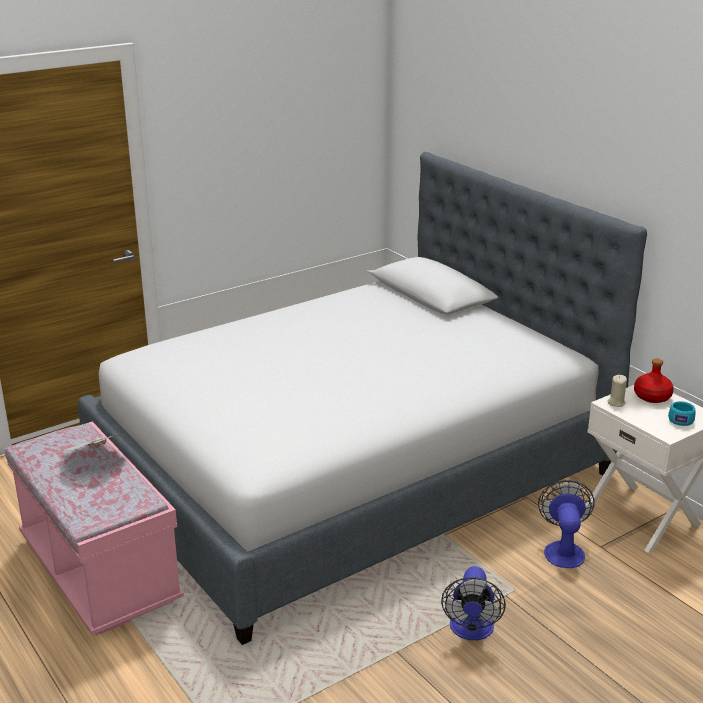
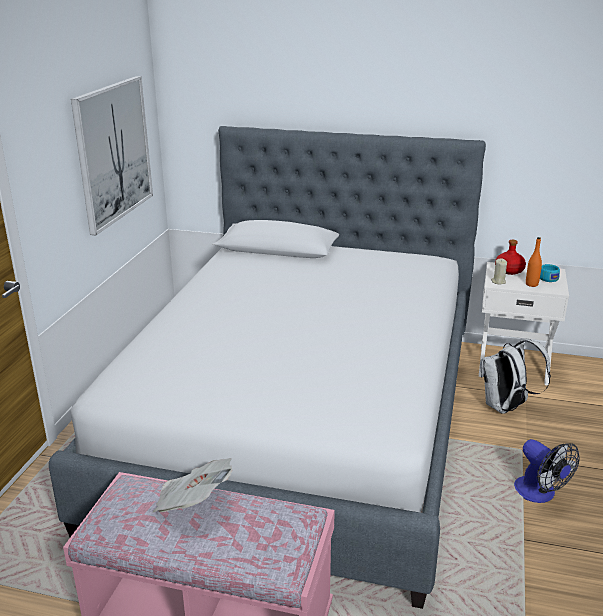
camera: 40 degrees left, 0 degrees up
fan [538,480,594,568] -> white backpack [480,339,551,414]
none -> picture [71,76,153,235]
none -> orange bottle [526,237,542,287]

